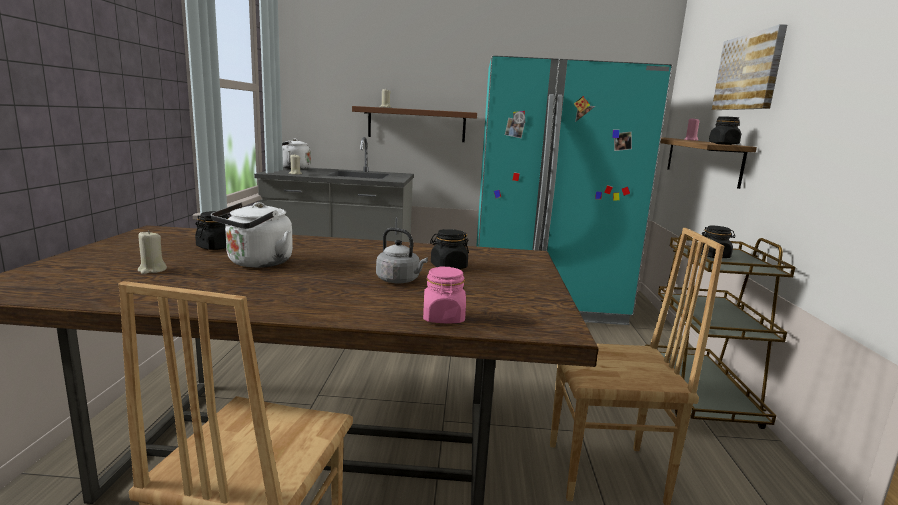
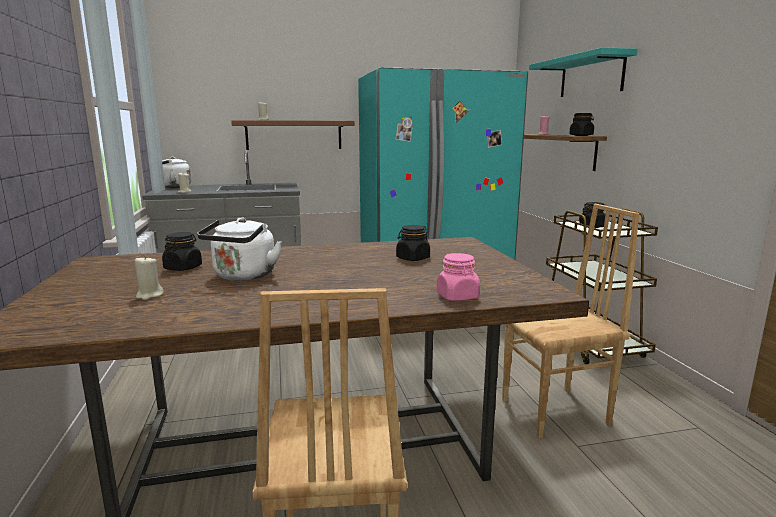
camera: 15 degrees left, 0 degrees up
grey kettle [376,228,428,284] -> none
picture [712,24,787,110] -> turquoise shelf [529,47,637,97]

